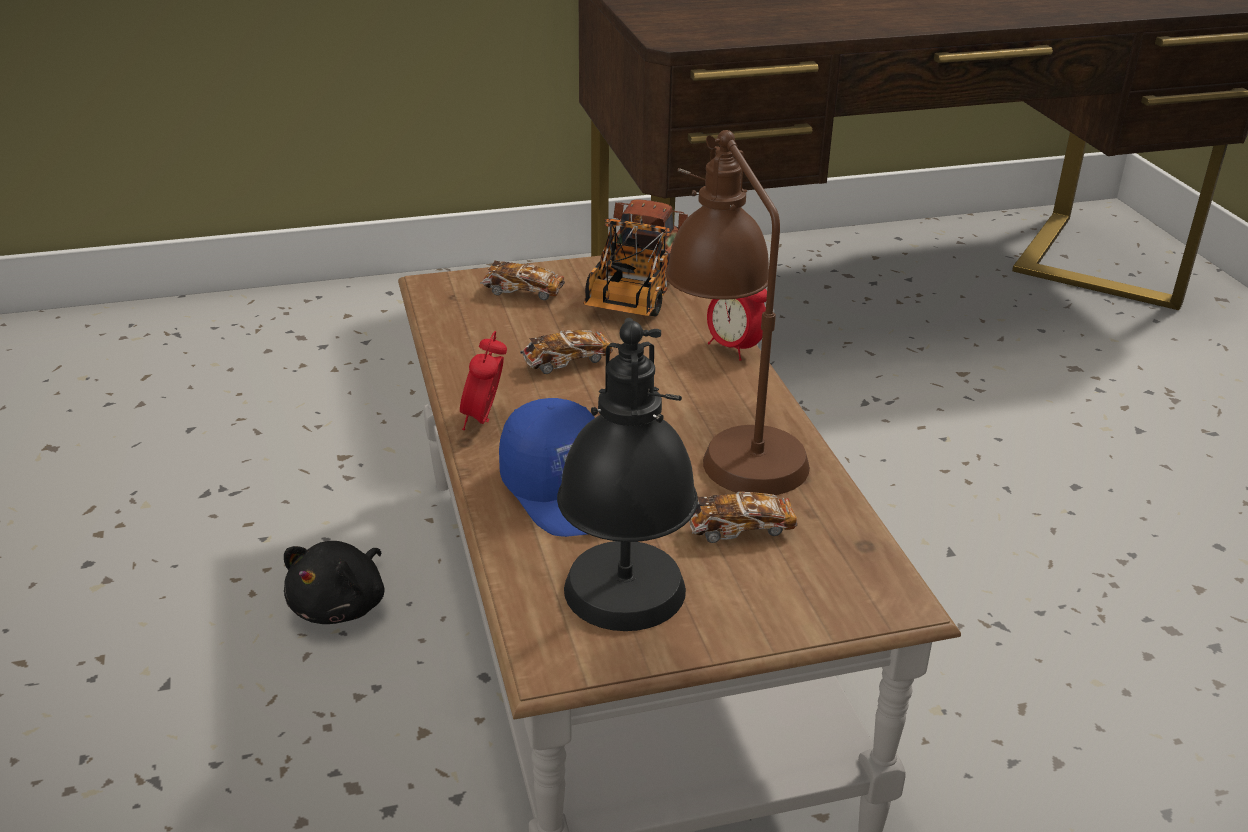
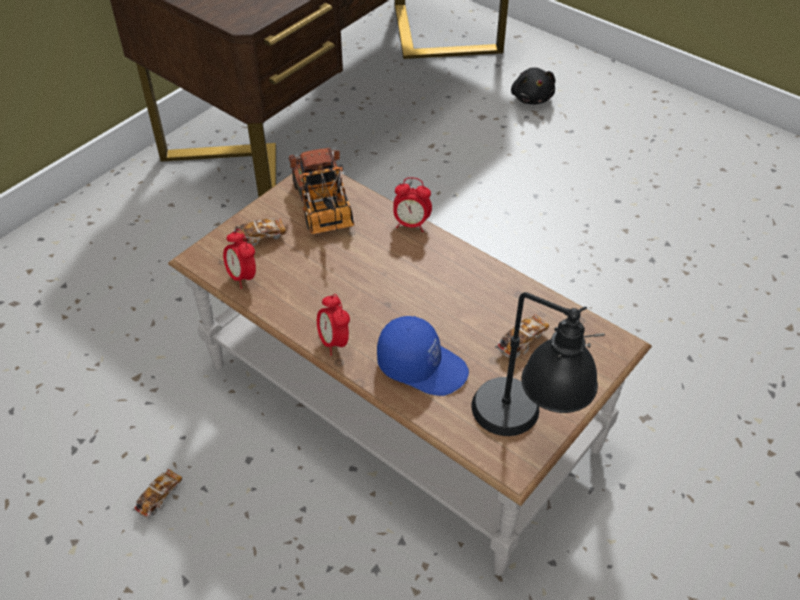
camera: 35 degrees left, 15 degrees up
black plush toy [284,541,384,624] -> black plush toy moved to [511,67,556,104]
toy car [520,330,613,374] -> toy car moved to [133,469,182,518]
brown table lamp [665,130,810,495] -> none
none -> alarm clock [223,229,256,289]

